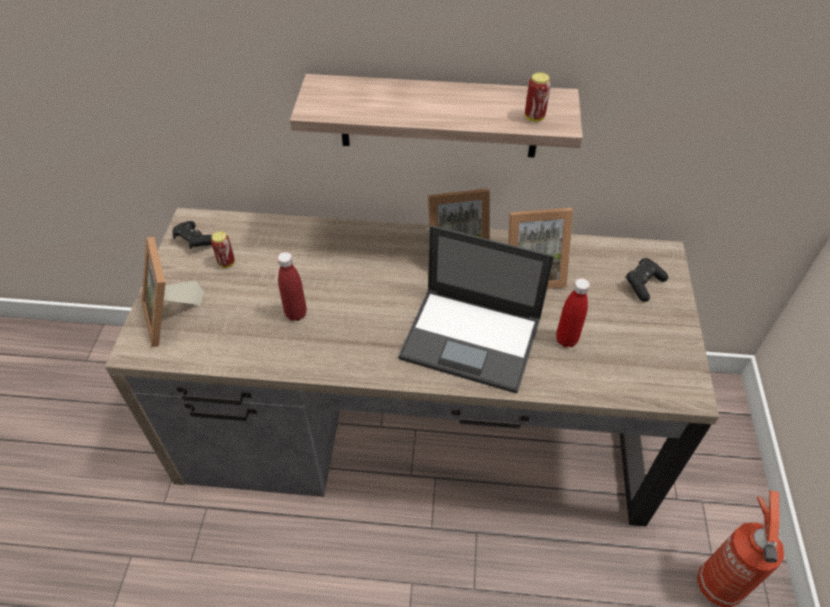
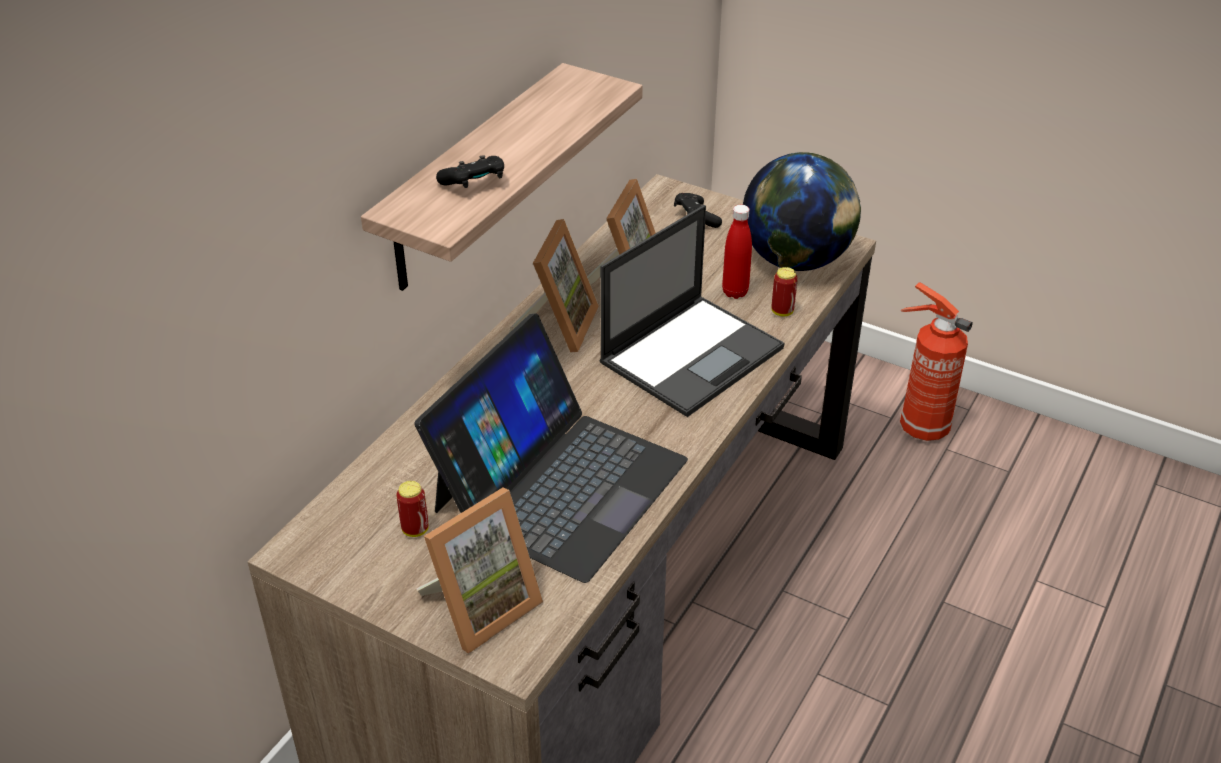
camera: 65 degrees left, 10 degrees down
picture frame [142,237,204,347] -> picture frame turned 45 degrees counterclockwise [416,487,543,654]
black game controller [172,221,212,249] -> black game controller moved to [436,155,504,188]
red bottle [277,252,307,321] -> laptop [414,313,688,583]
can [525,72,551,122] -> can moved to [772,267,798,316]
none -> globe [743,152,861,271]

